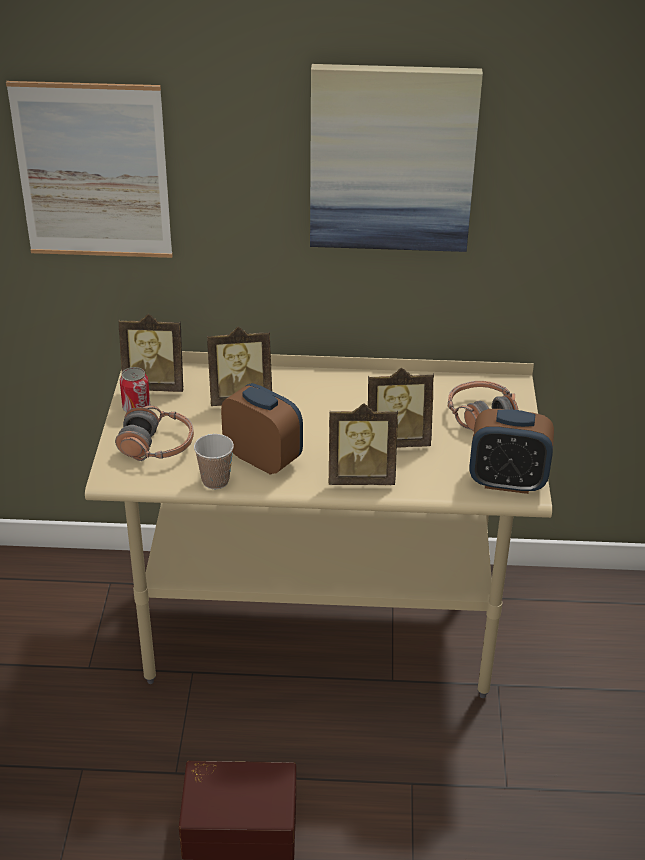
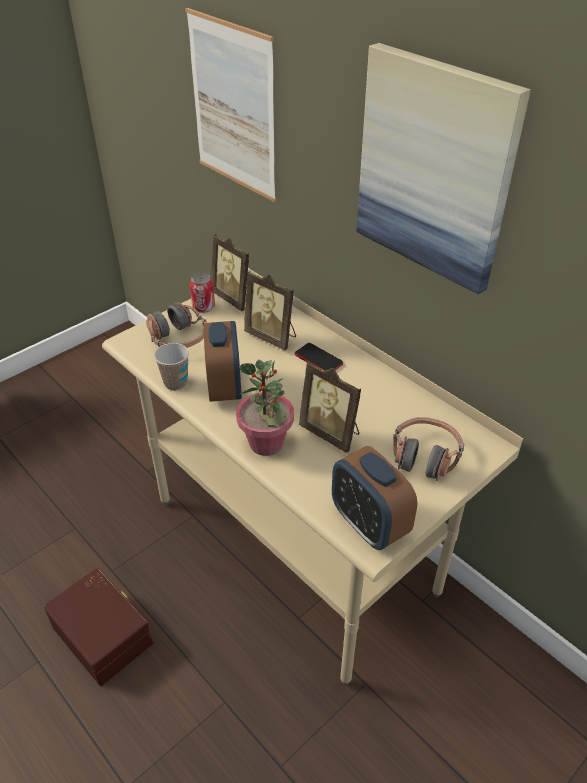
camera: 45 degrees right, 5 degrees up
picture frame [329,403,398,485] -> potted plant [236,360,294,456]
none -> phone [295,343,343,371]

